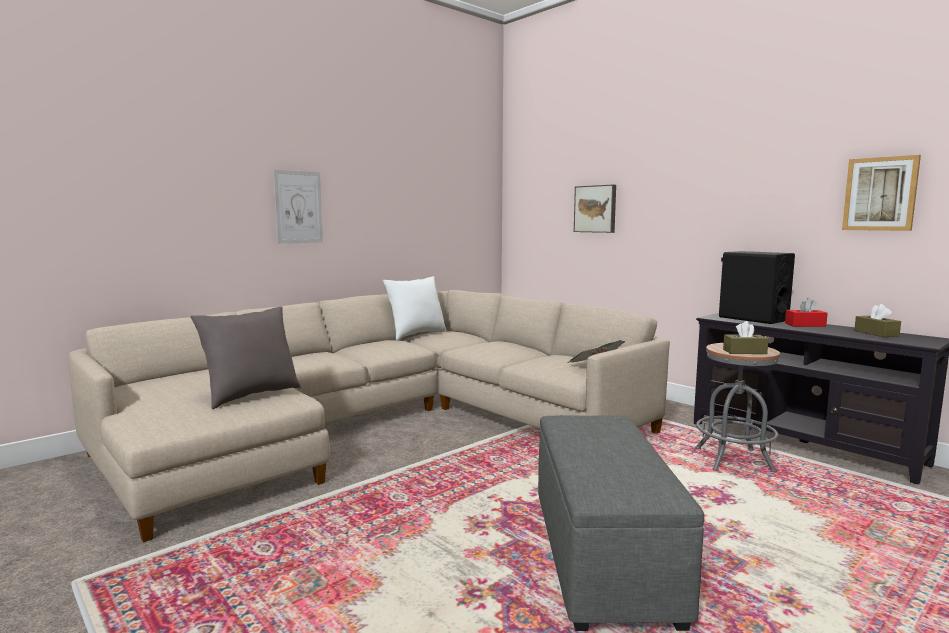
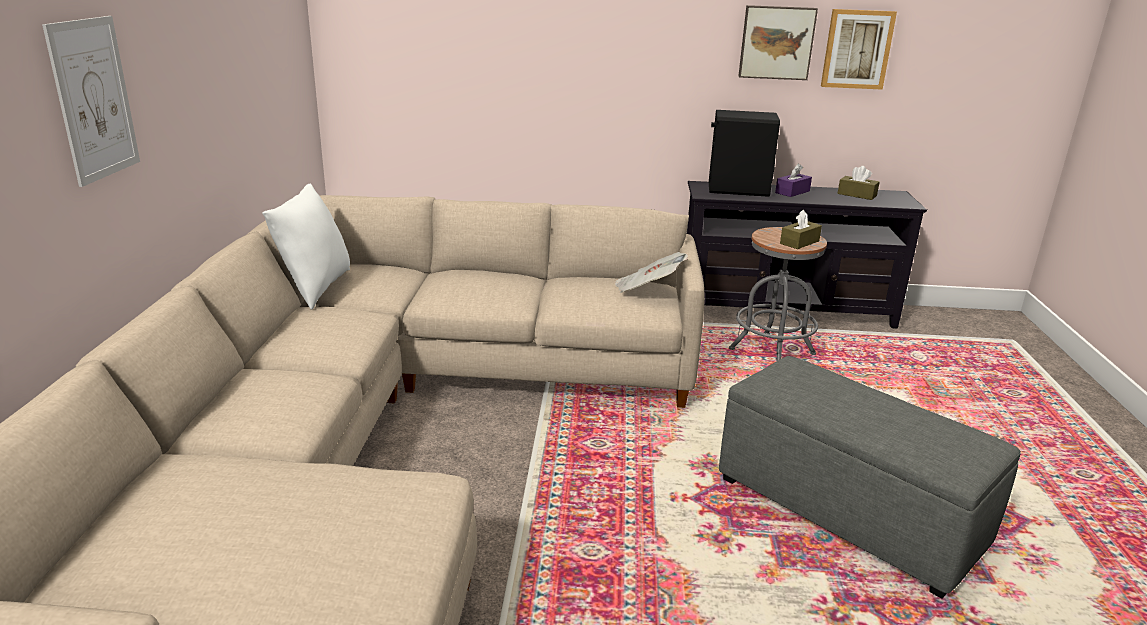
camera: 45 degrees left, 15 degrees up
grey pillow [190,307,301,409] -> none
picture [574,185,616,233] -> picture moved to [739,5,818,80]
red tissue box [785,298,828,327] -> purple tissue box [775,163,812,197]

